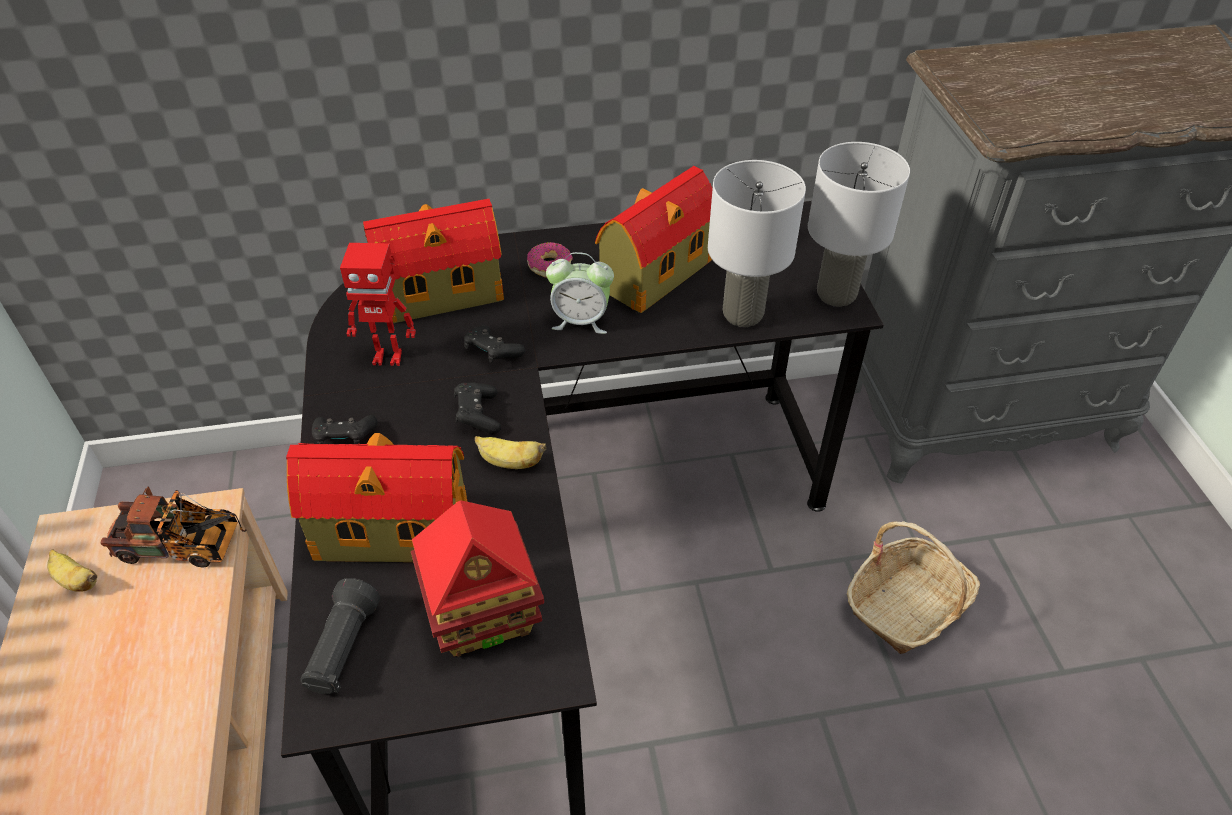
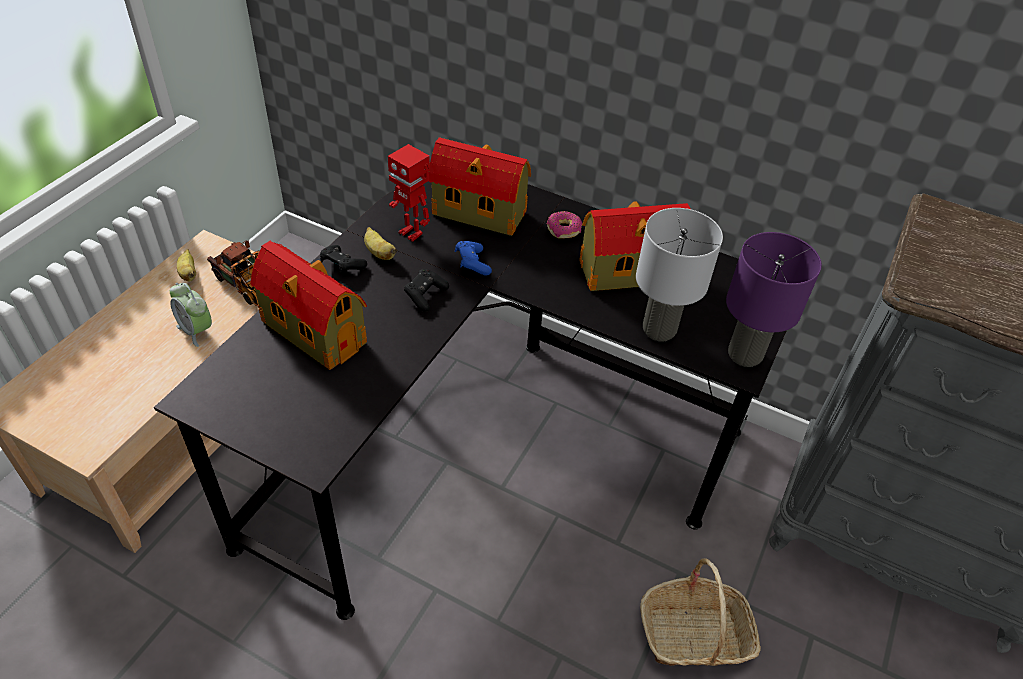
camera: 35 degrees right, 0 degrees up
black flashlight [300,578,380,694] -> none
toy house [411,501,544,657] -> none
black game controller [464,325,525,362] -> blue game controller [455,241,492,276]
banana [475,436,547,469] -> banana moved to [364,227,397,260]
alarm clock [546,252,614,334] -> alarm clock moved to [170,283,212,347]
white table lamp [808,142,910,307] -> purple table lamp [726,232,822,367]

